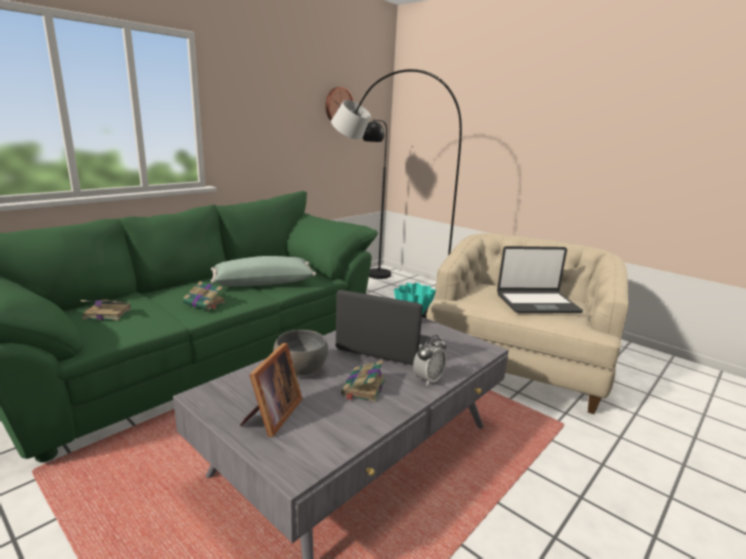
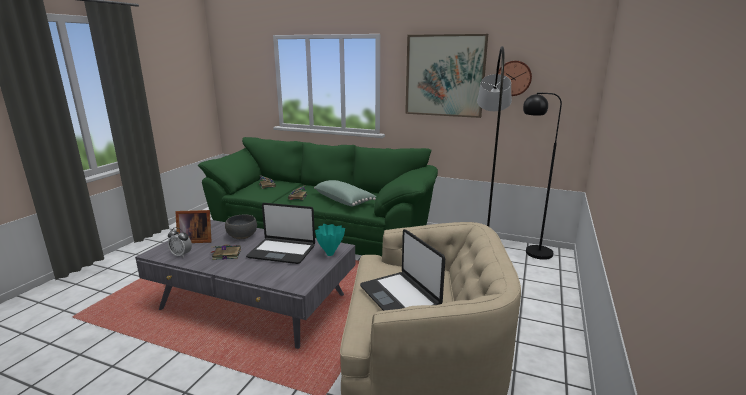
camera: 70 degrees right, 0 degrees up
laptop [336,290,431,365] -> laptop turned 105 degrees clockwise [246,203,315,264]
alarm clock [413,335,447,386] -> alarm clock moved to [168,227,192,258]
none -> picture [405,34,488,118]

